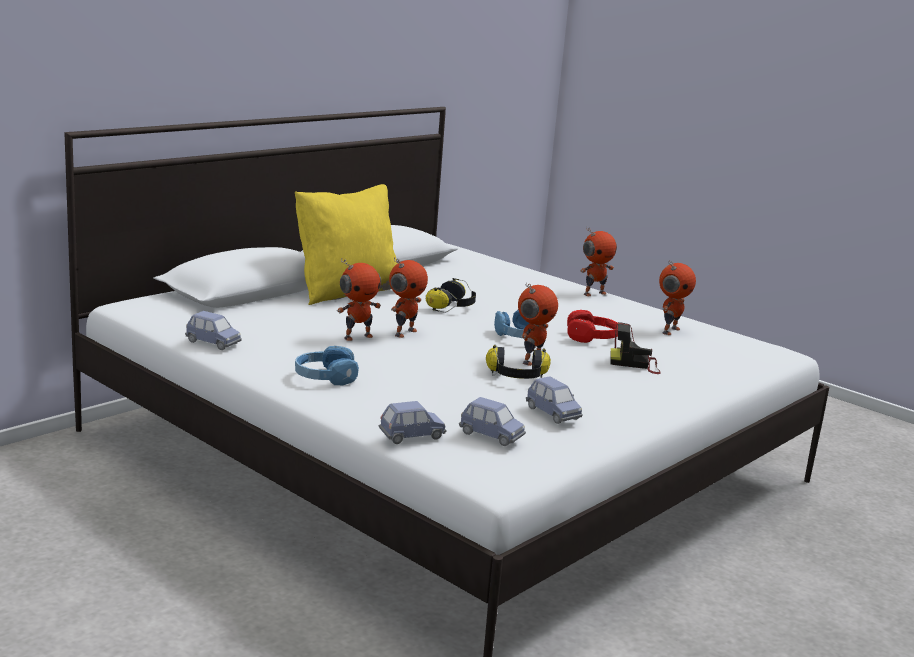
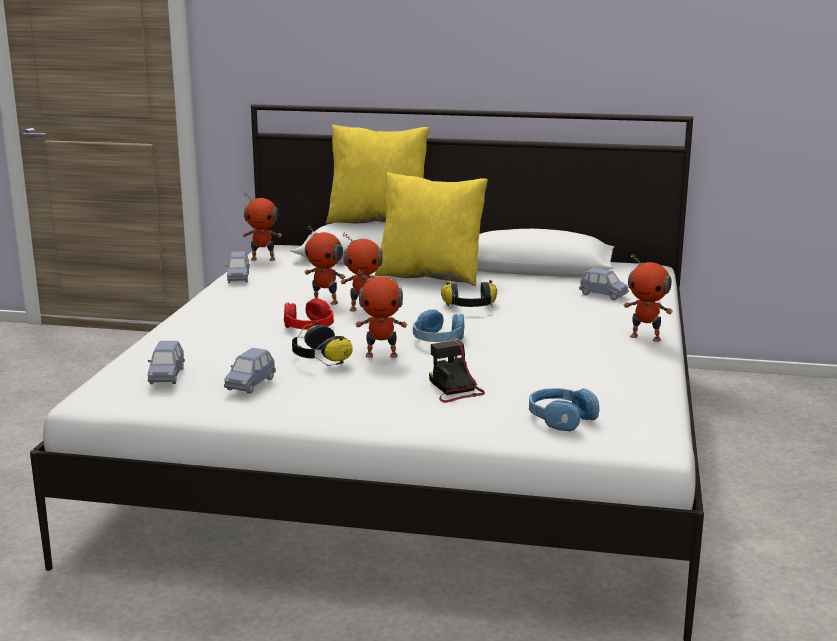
camera: 60 degrees right, 0 degrees up
blue headphones [295,346,359,385] -> blue headphones moved to [529,388,600,431]
blue toy car [379,401,447,444] -> blue toy car moved to [579,267,629,300]
red headphones [567,310,618,343] -> red headphones moved to [284,298,334,330]
toy robot [659,260,696,335] -> toy robot moved to [243,193,282,261]
none -> yellow pillow [326,124,429,224]

